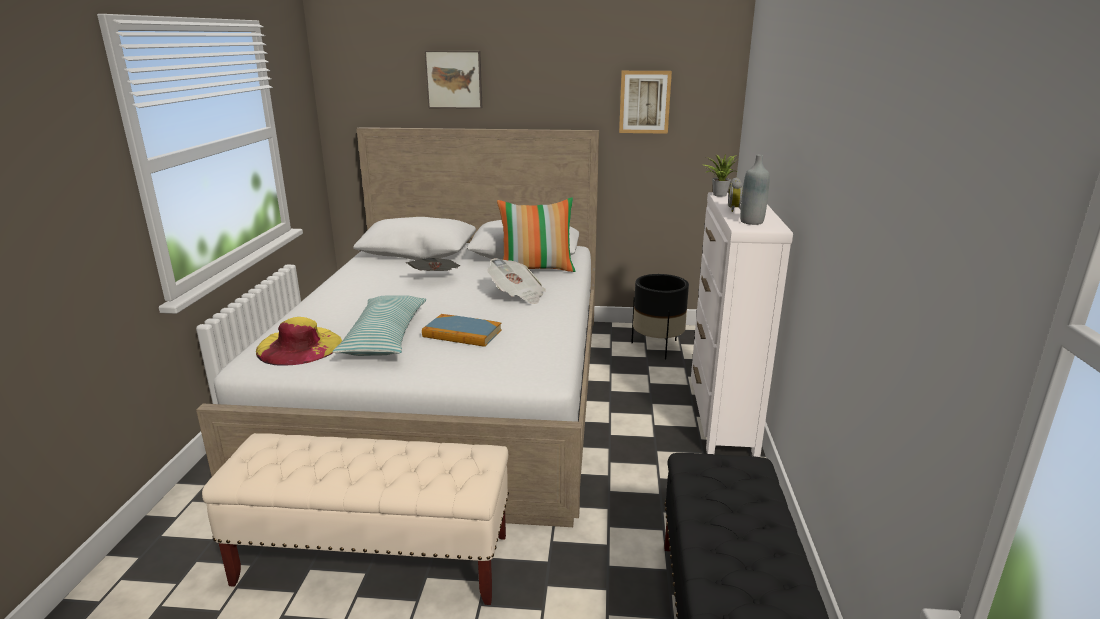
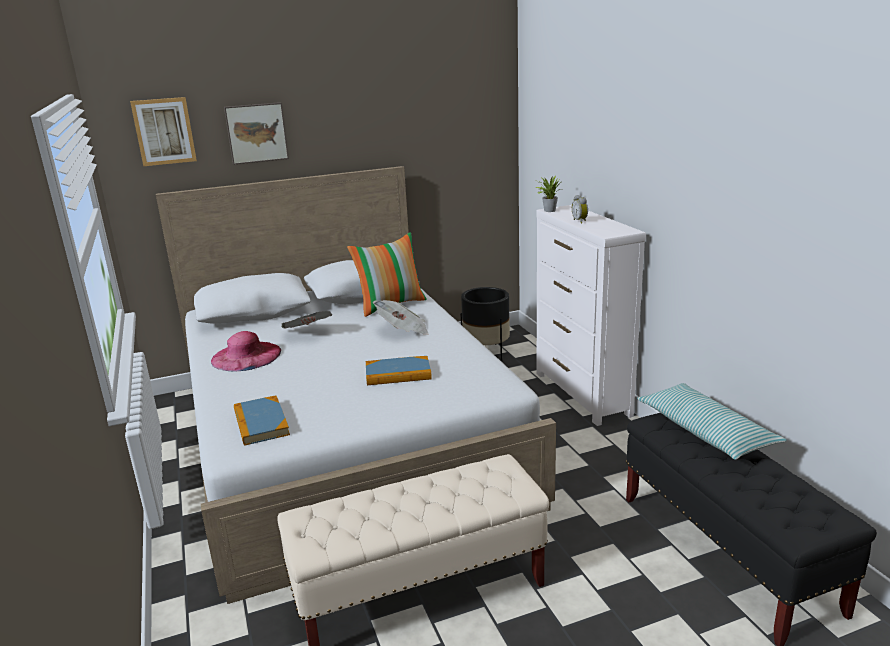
camera: 25 degrees left, 0 degrees up
yellow hat [256,317,342,365] -> book [234,395,290,445]
pillow [333,295,426,356] -> pillow moved to [637,383,787,460]
picture [619,71,672,134] -> picture moved to [130,97,197,166]
grey bottle [740,155,770,225] -> none
none -> pink hat [211,331,281,371]

